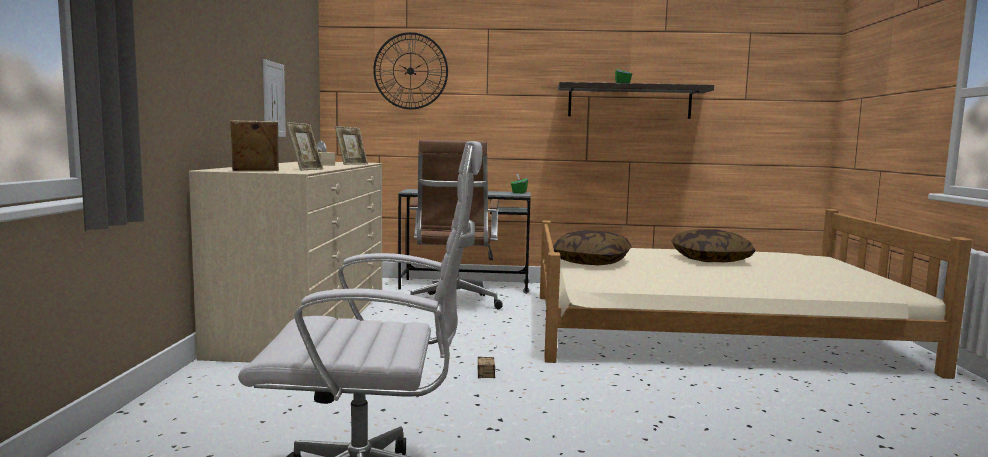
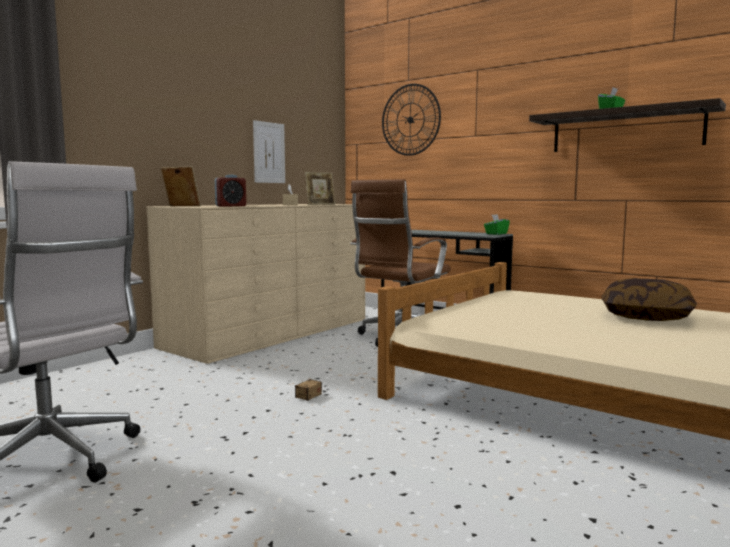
camera: 35 degrees right, 0 degrees up
picture frame [286,122,323,171] -> alarm clock [215,175,246,207]
pillow [553,230,632,265] -> none

